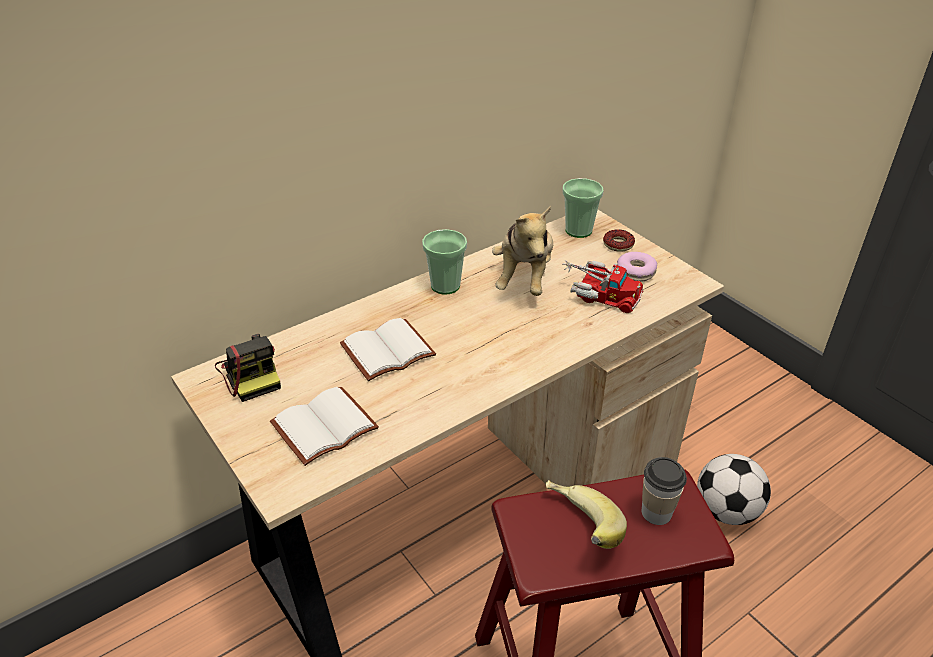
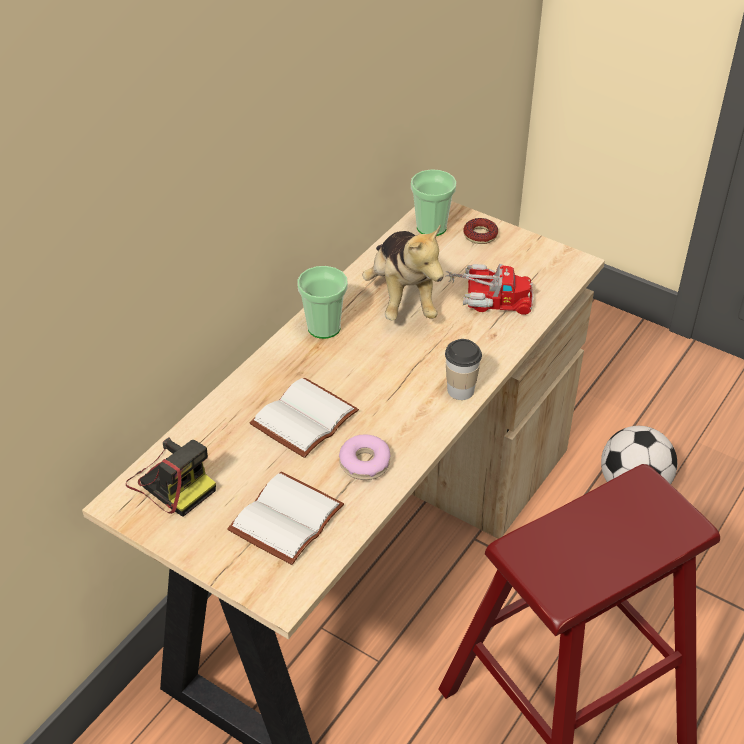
camera: 20 degrees left, 5 degrees up
banana [546,480,627,549] -> none
donut [617,252,657,282] -> donut moved to [339,435,390,480]
cup [642,457,687,525] -> cup moved to [445,339,482,400]

